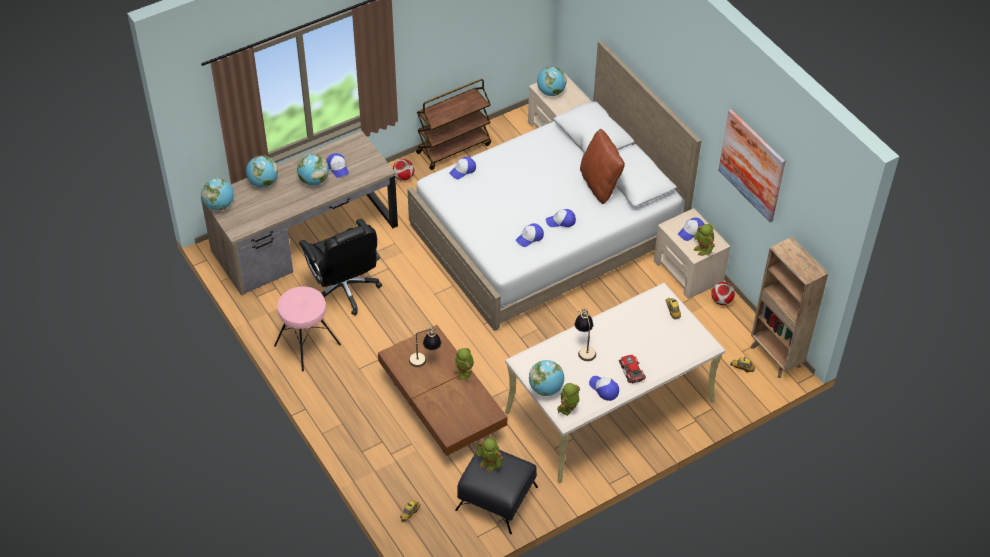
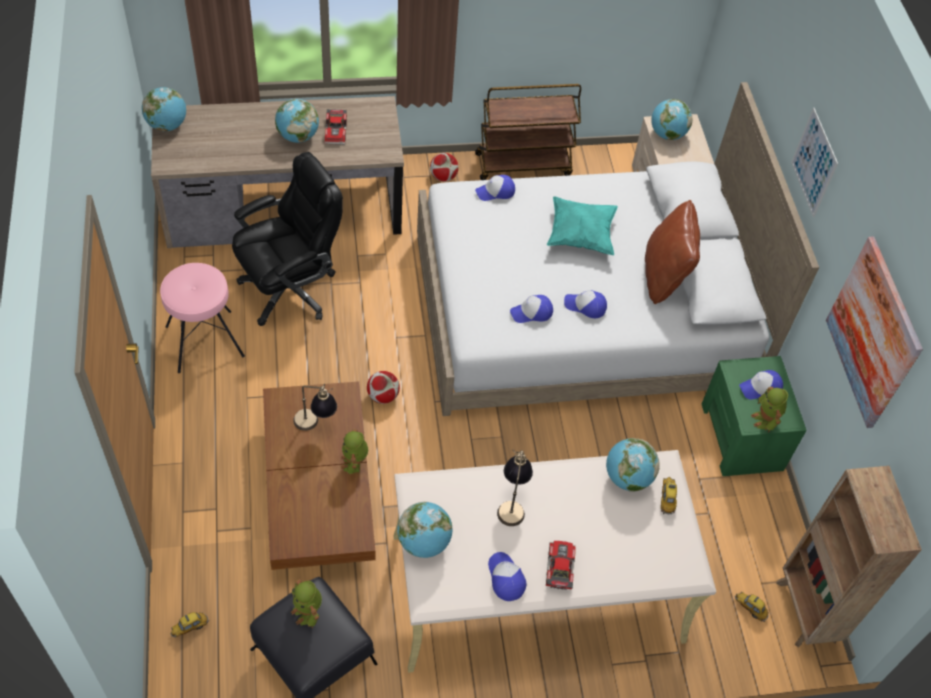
camera: 20 degrees right, 5 degrees up
globe [246,155,278,187] -> globe moved to [606,438,660,492]
black office chair [299,219,382,316] -> black office chair turned 120 degrees counterclockwise [232,152,343,326]
cap [326,153,349,178] -> toy car [325,109,347,145]
toy robot [557,383,580,416] -> none
beige nightstand [654,208,730,299] -> green nightstand [702,356,807,476]
football [711,282,735,305] -> football moved to [367,371,400,404]
none -> turquoise pillow [547,196,618,255]
none -> picture [791,108,838,217]

